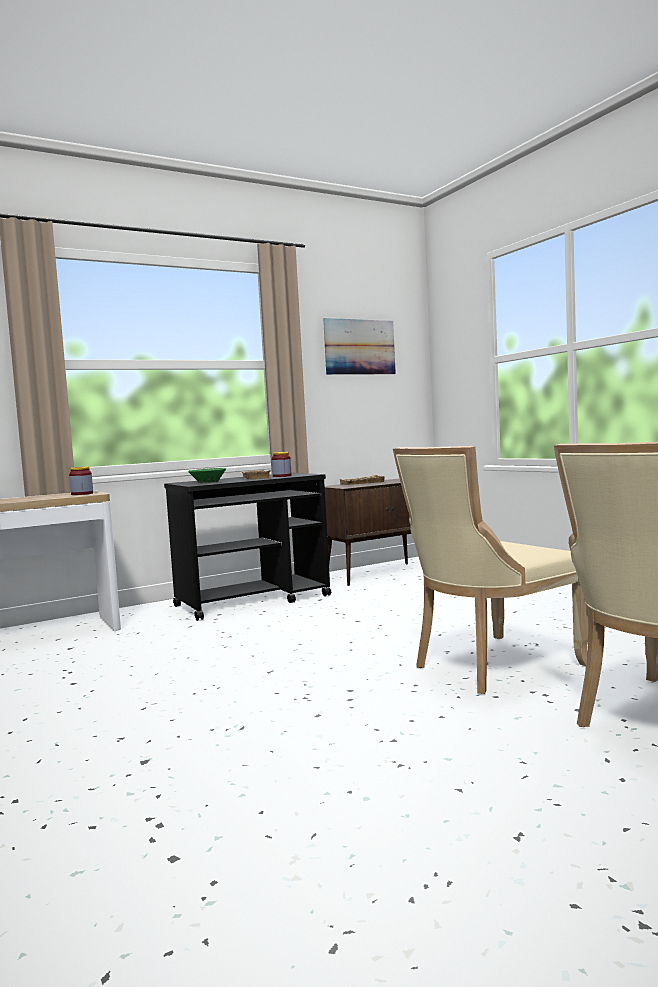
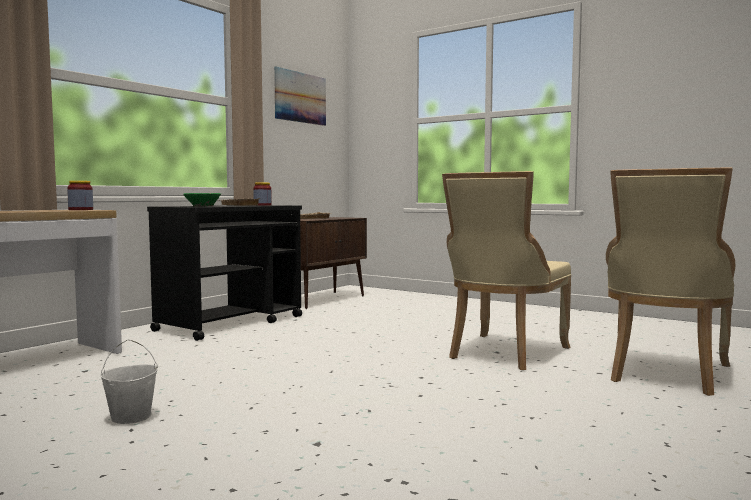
camera: 25 degrees left, 0 degrees up
none -> white bucket [100,339,158,424]

